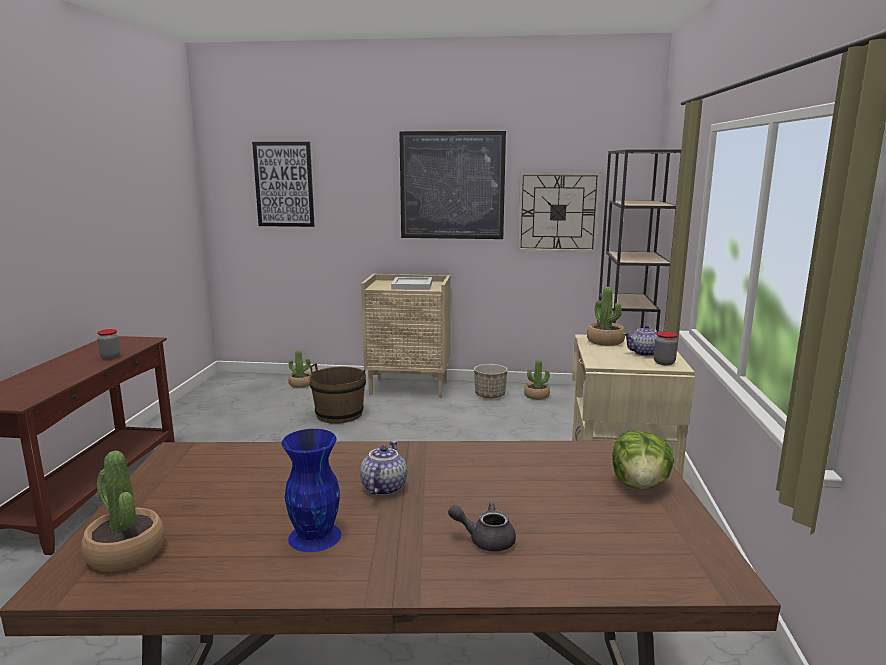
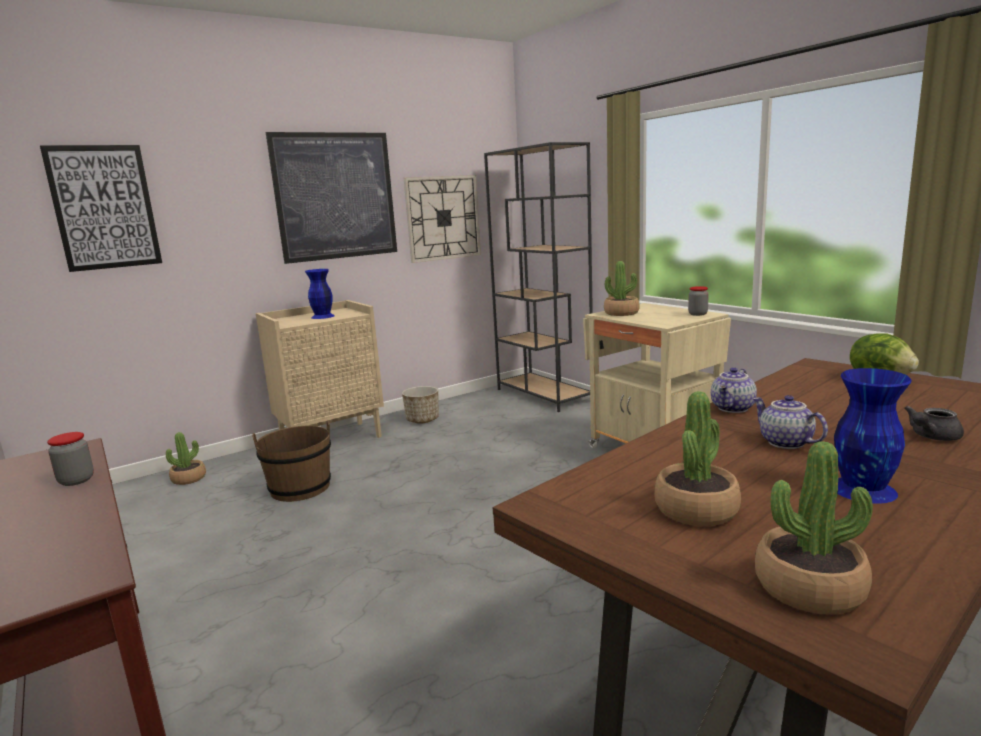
camera: 40 degrees left, 0 degrees up
white tray [391,277,432,290] -> blue vase [305,269,335,319]
potted plant [524,359,550,400] -> potted plant moved to [654,391,741,526]
teapot [623,325,666,356] -> teapot moved to [711,367,757,413]

